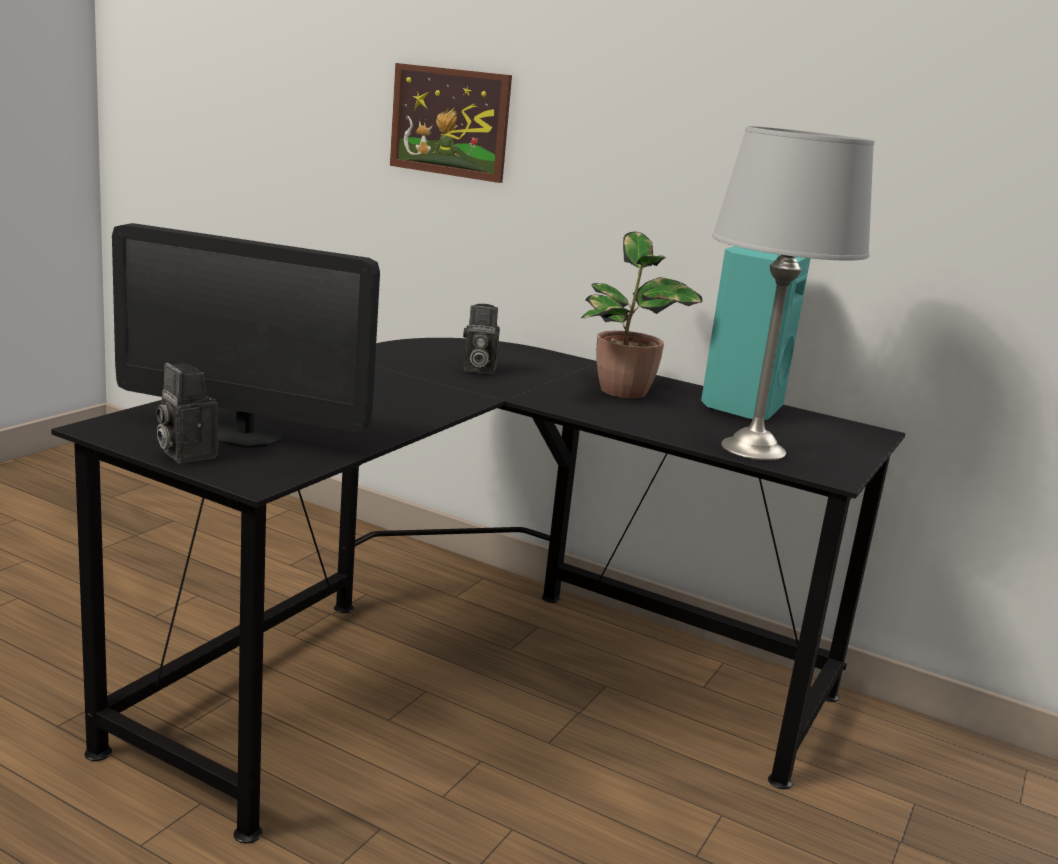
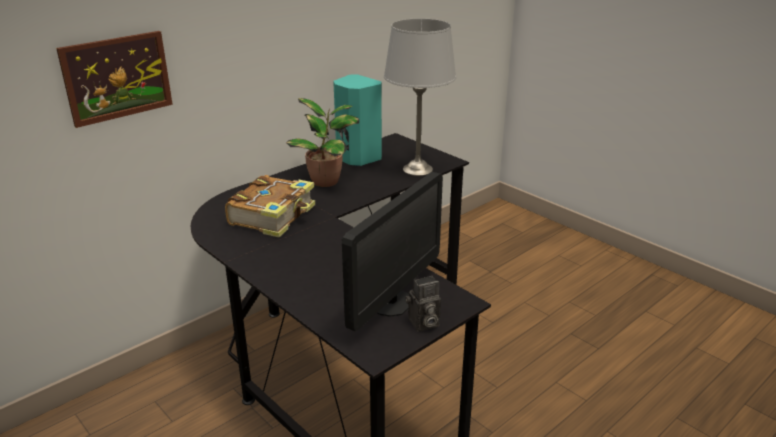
camera: 70 degrees left, 10 degrees up
camera [463,304,500,375] -> book [225,175,315,237]

